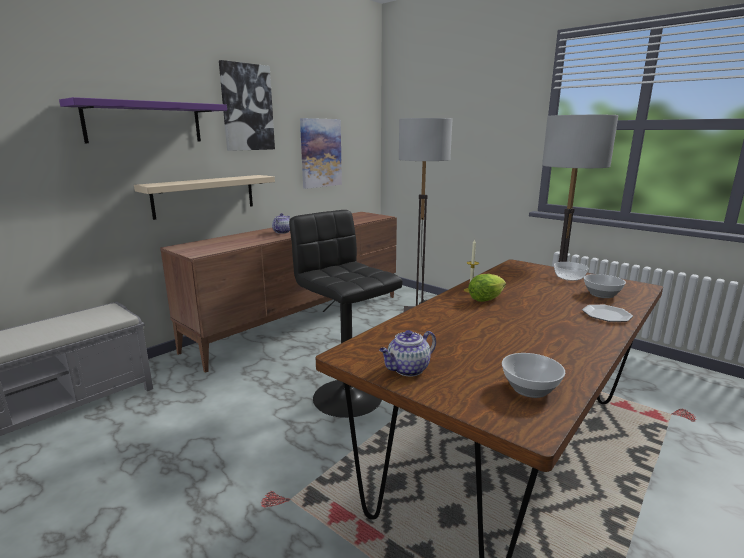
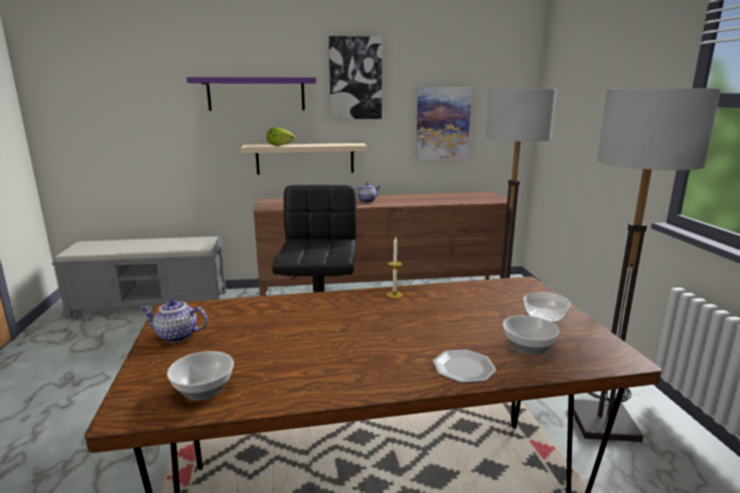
camera: 40 degrees right, 0 degrees up
lettuce [468,274,506,302] -> lettuce moved to [267,128,295,146]

